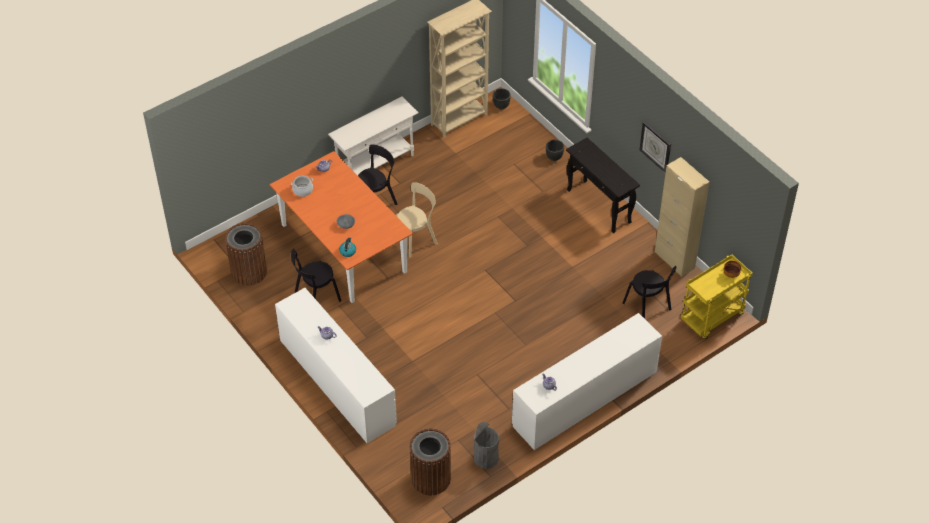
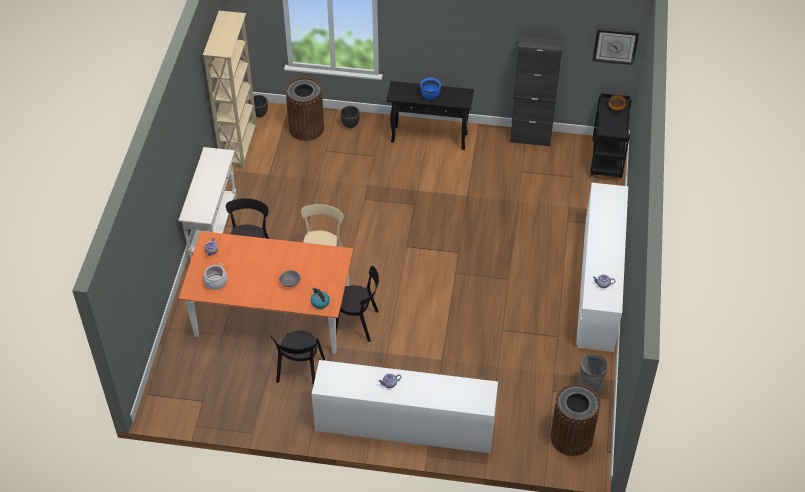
camera: 45 degrees left, 0 degrees up
brown trash can [225,223,267,286] -> brown trash can moved to [285,77,324,141]
black chair [623,266,676,319] -> black chair moved to [336,266,379,342]
wall clock [640,121,671,173] -> wall clock moved to [593,28,639,65]
beige cabinet [655,157,710,277] -> black cabinet [510,34,563,147]
yellow cart [681,255,753,339] -> black cart [590,93,632,178]
none -> blue cooking pot [420,78,441,100]

